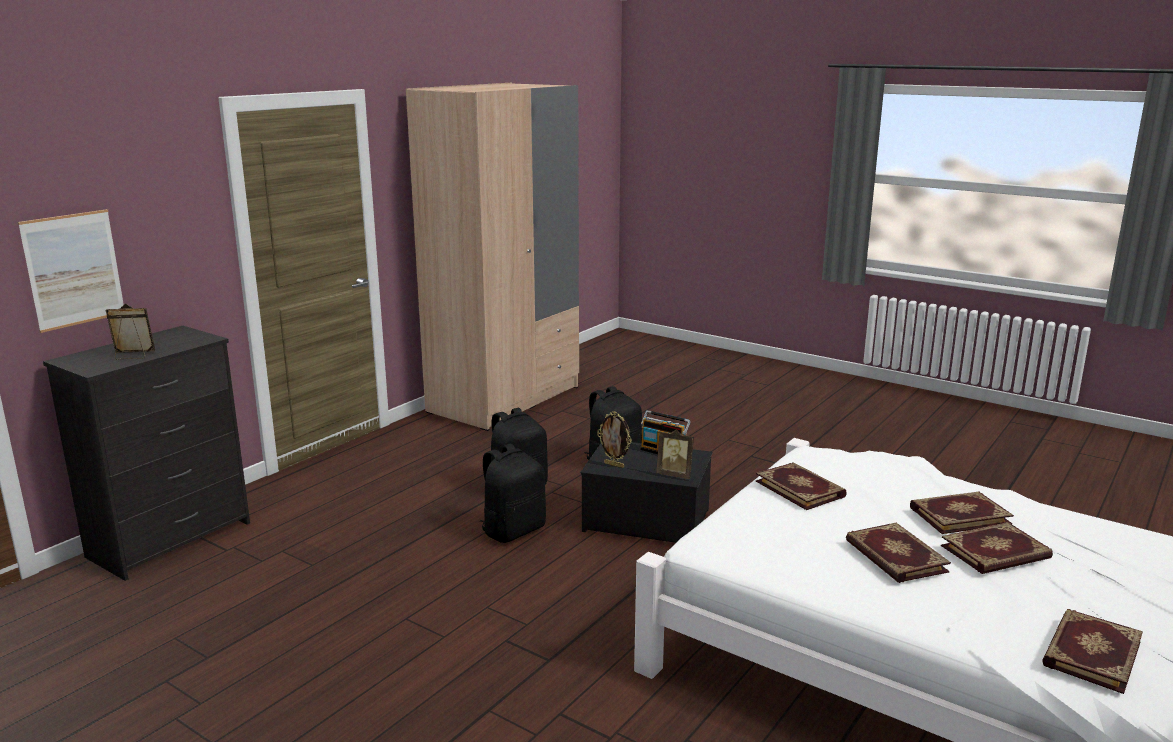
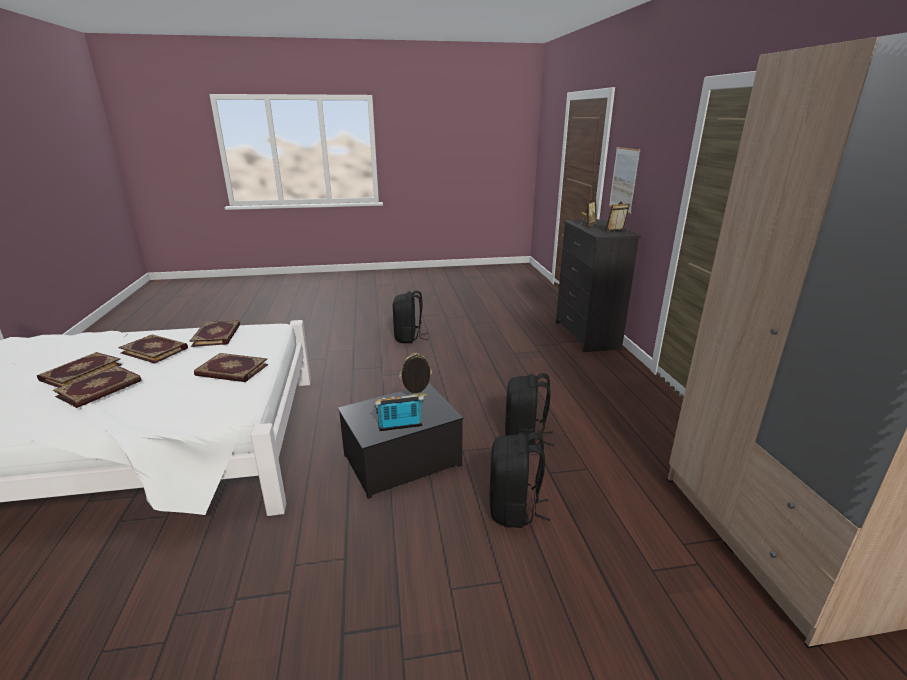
camera: 135 degrees right, 5 degrees up
black backpack [480,444,546,543] -> black backpack moved to [393,290,429,343]
picture frame [656,429,694,479] -> picture frame moved to [606,201,630,234]
book [1042,609,1143,694] -> book moved to [190,320,240,347]

